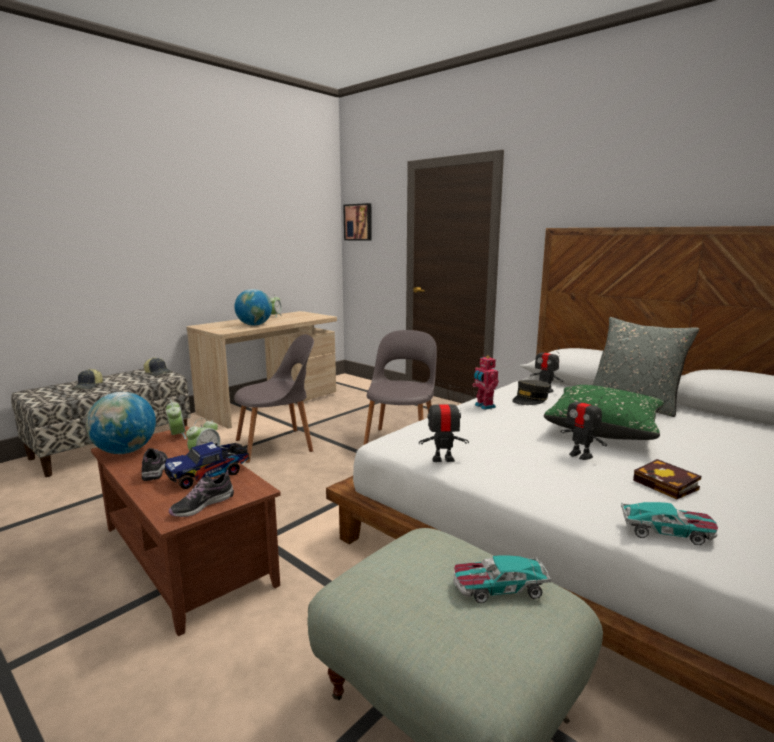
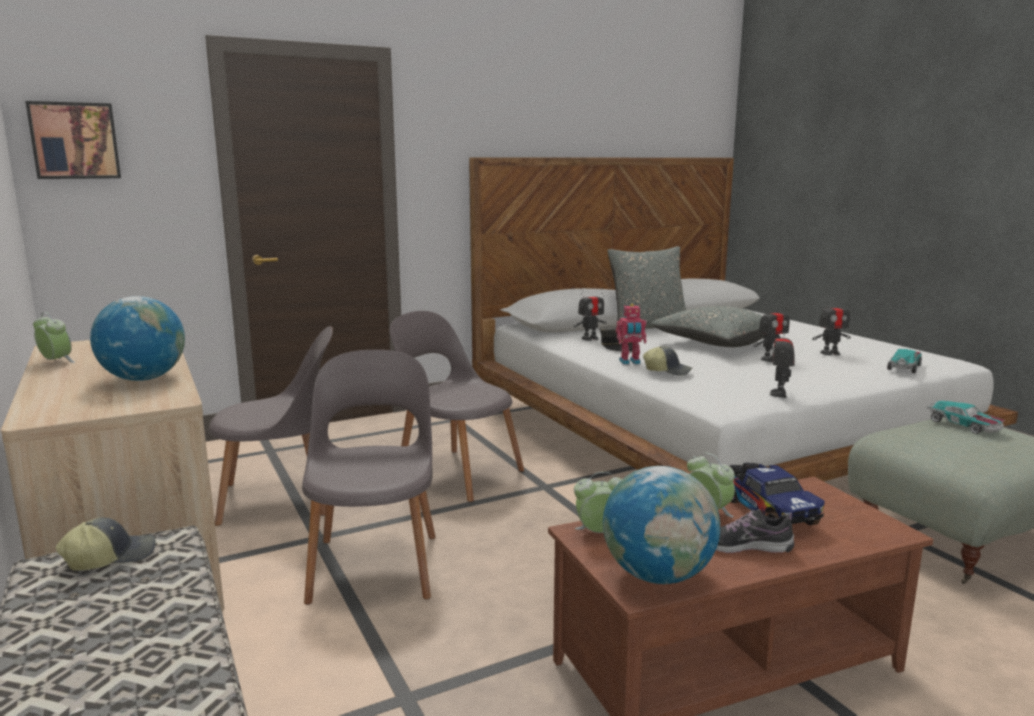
camera: 70 degrees left, 0 degrees up
cap [72,369,103,390] -> cap moved to [643,346,692,376]
shoe [169,470,234,517] -> none
toy car [453,555,551,603] -> toy car turned 45 degrees counterclockwise [927,401,1004,434]
green pillow [544,385,664,440] -> grey pillow [651,306,767,347]
book [633,459,701,499] -> toy robot [812,298,851,356]
none -> grey chair [209,326,333,526]

